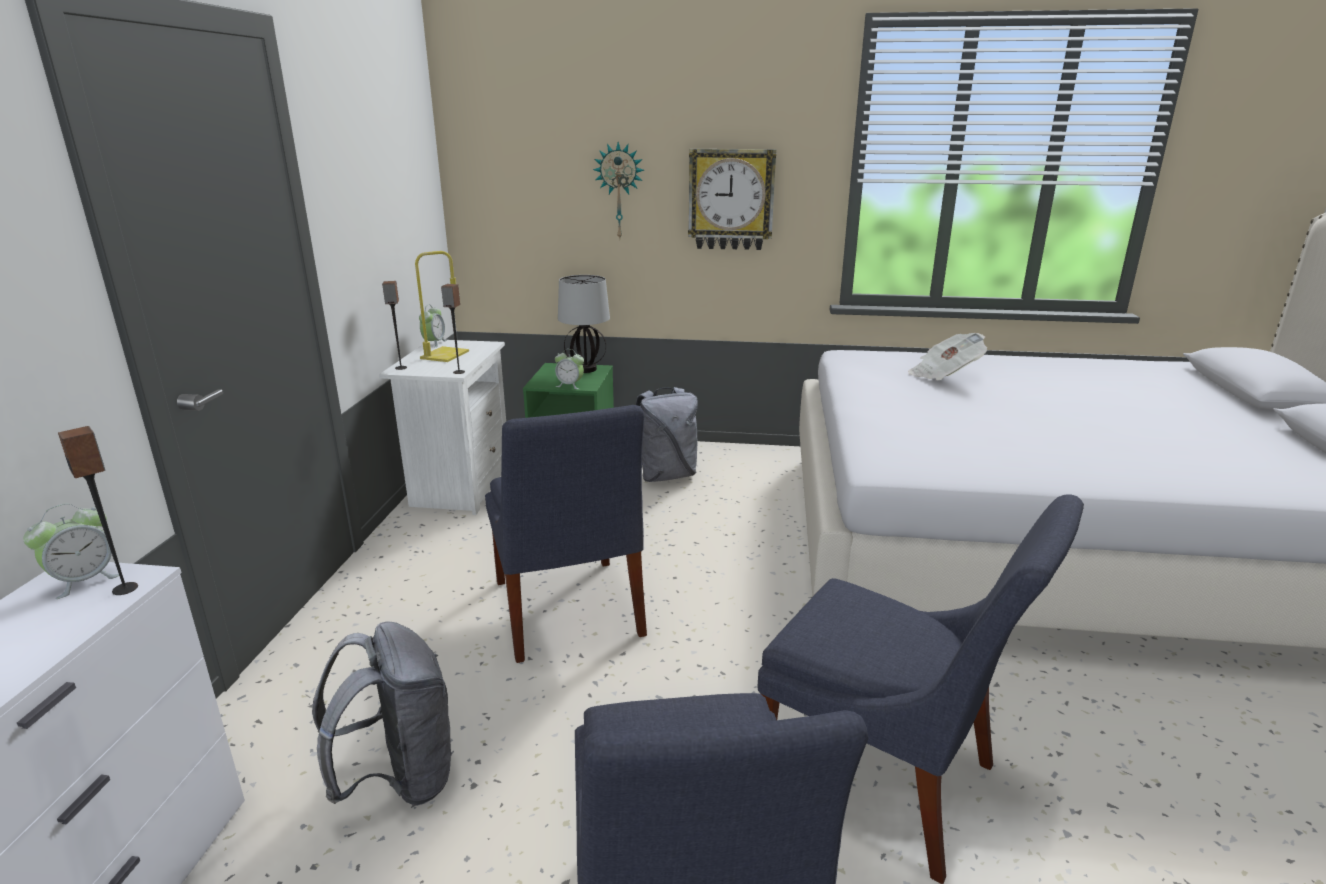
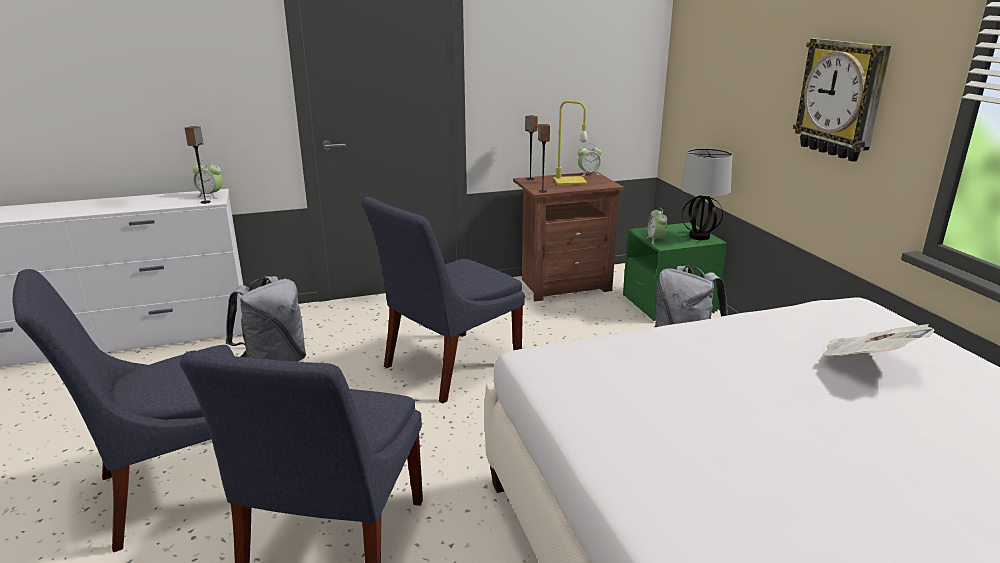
camera: 65 degrees right, 0 degrees up
white nightstand [379,340,506,515] -> brown nightstand [513,171,624,302]
wall clock [593,142,644,238] -> none

